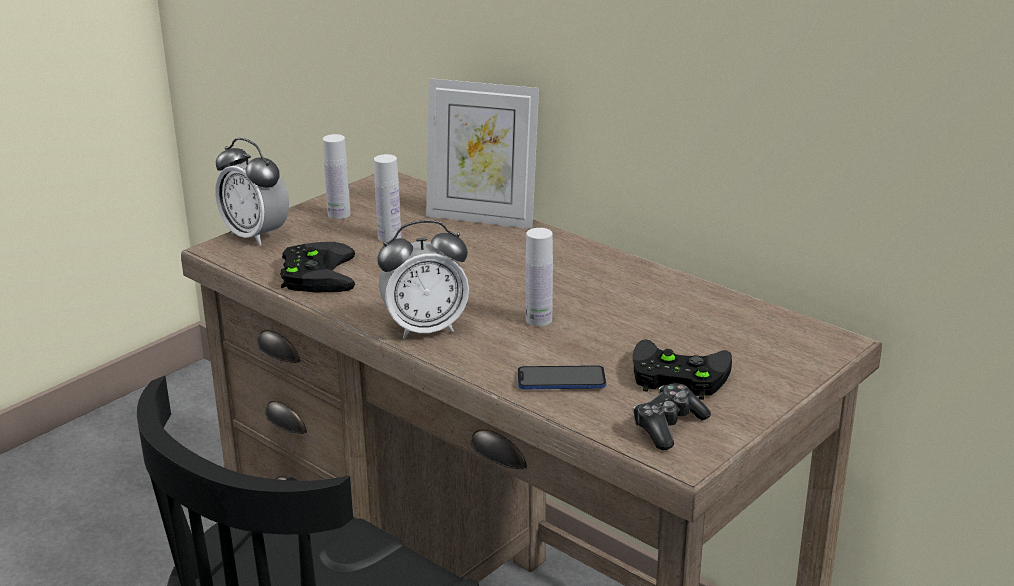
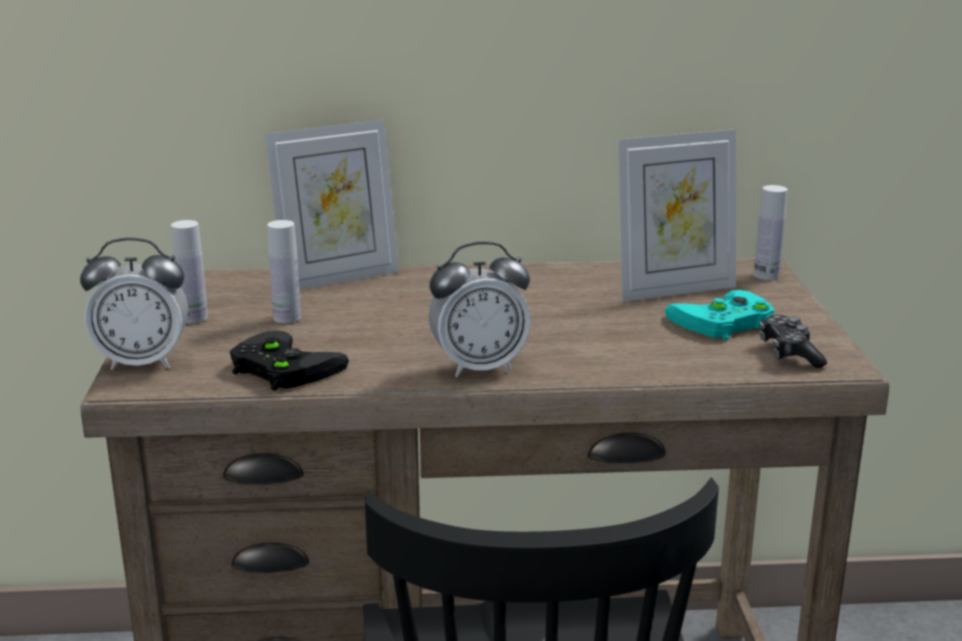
camera: 45 degrees left, 5 degrees down
alarm clock [378,220,469,339] -> alarm clock turned 45 degrees clockwise [429,241,531,377]
phone [518,365,606,389] -> none
white bottle [526,228,553,326] -> white bottle moved to [754,185,787,280]
black game controller [633,339,732,400] -> turquoise game controller [665,290,774,340]
none -> picture frame [618,129,736,302]

